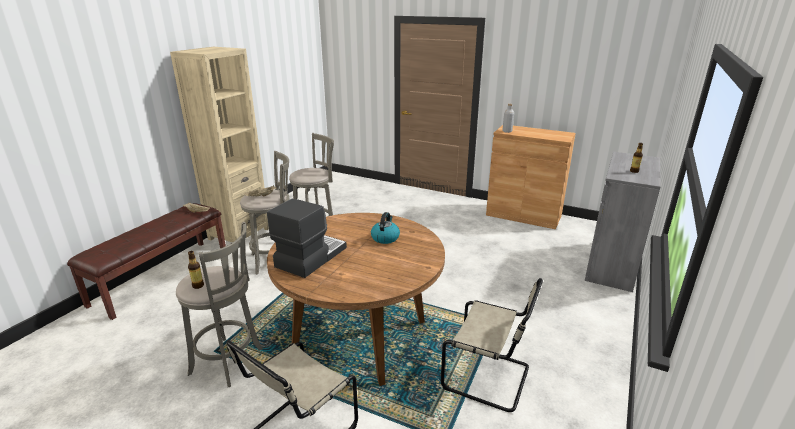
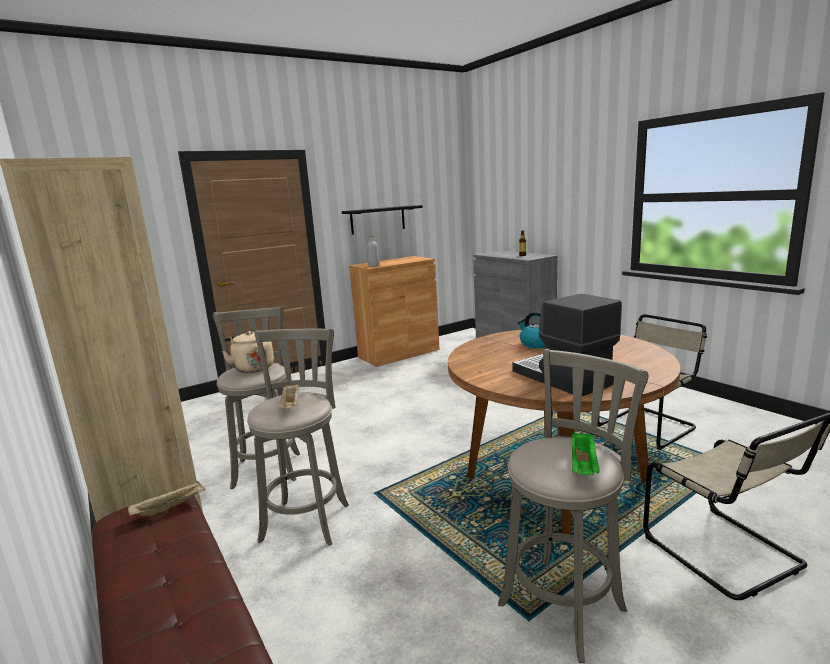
camera: 60 degrees left, 10 degrees down
bottle [188,251,204,289] -> green tray [572,431,600,475]
none -> beige kettle [222,330,274,373]
none -> black shelf [342,205,423,235]

